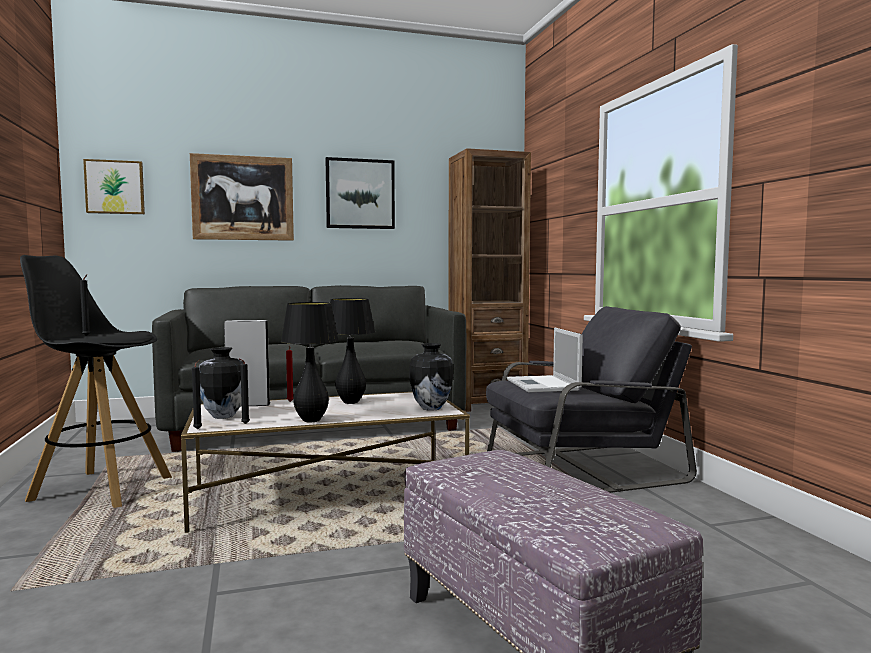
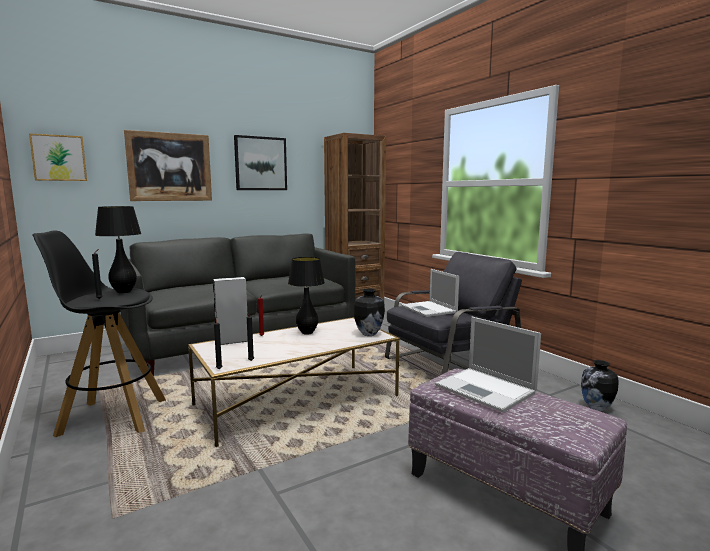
camera: 15 degrees left, 5 degrees up
vase [199,347,243,419] -> vase moved to [581,360,619,411]
black table lamp [281,302,339,422] -> black table lamp moved to [95,206,141,293]
none -> laptop [435,317,541,413]

